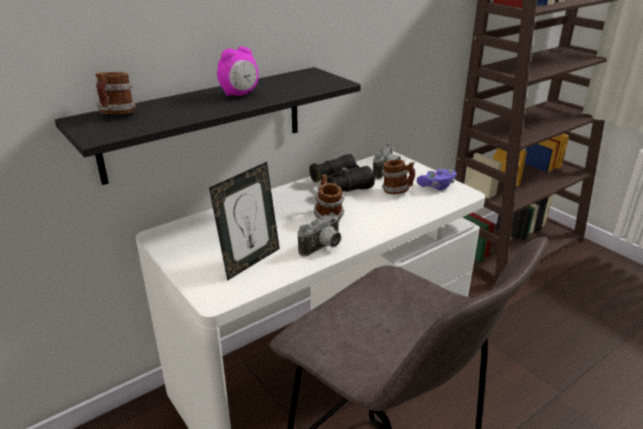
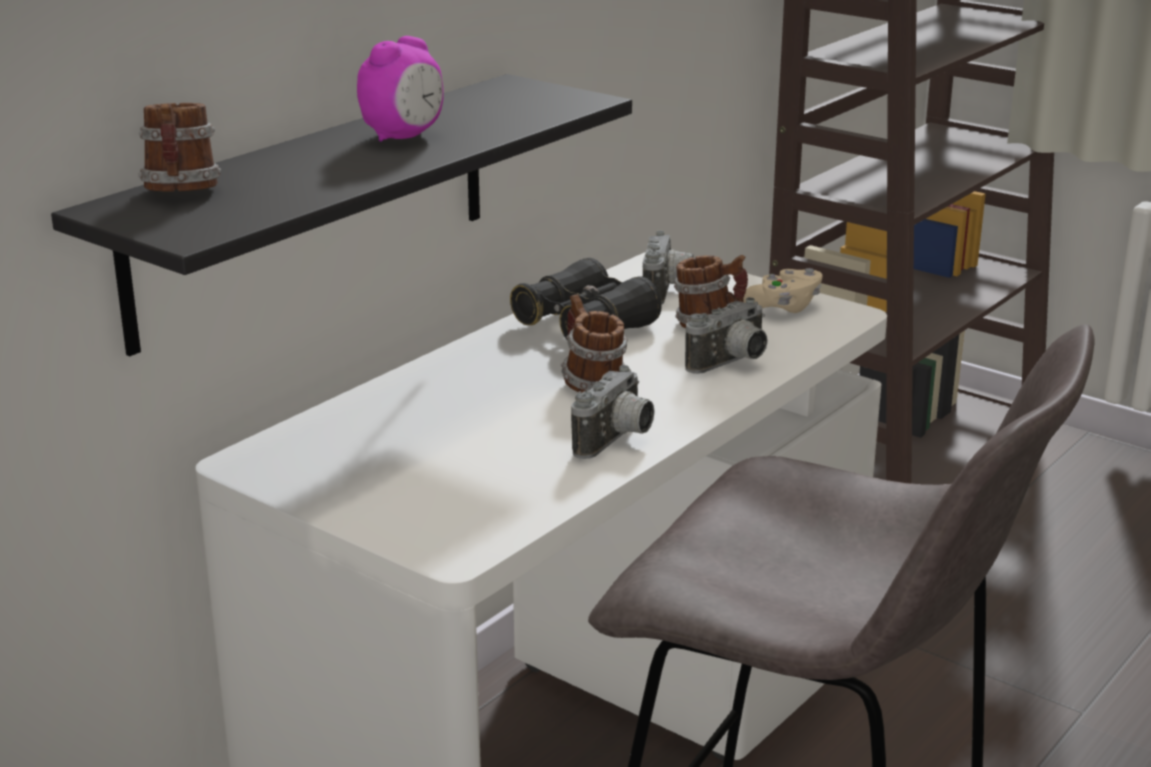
camera: 15 degrees left, 5 degrees down
picture frame [209,162,280,281] -> none
purple game controller [417,169,457,190] -> beige game controller [743,268,823,313]
none -> camera [685,297,768,374]

